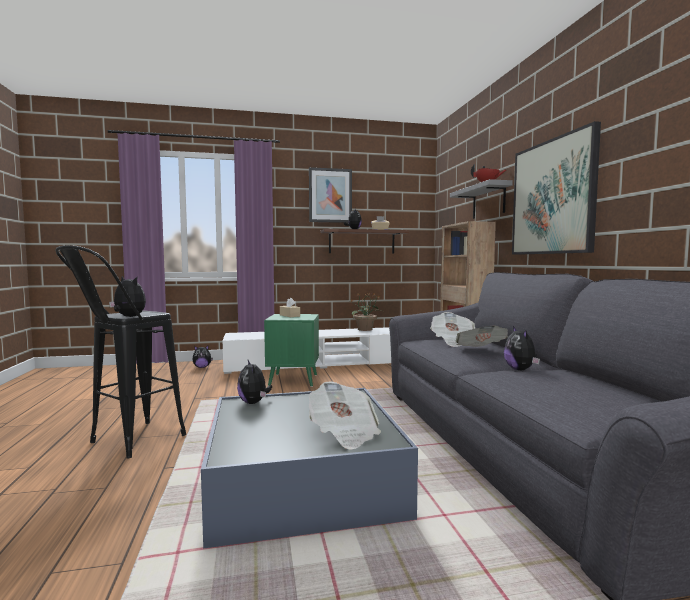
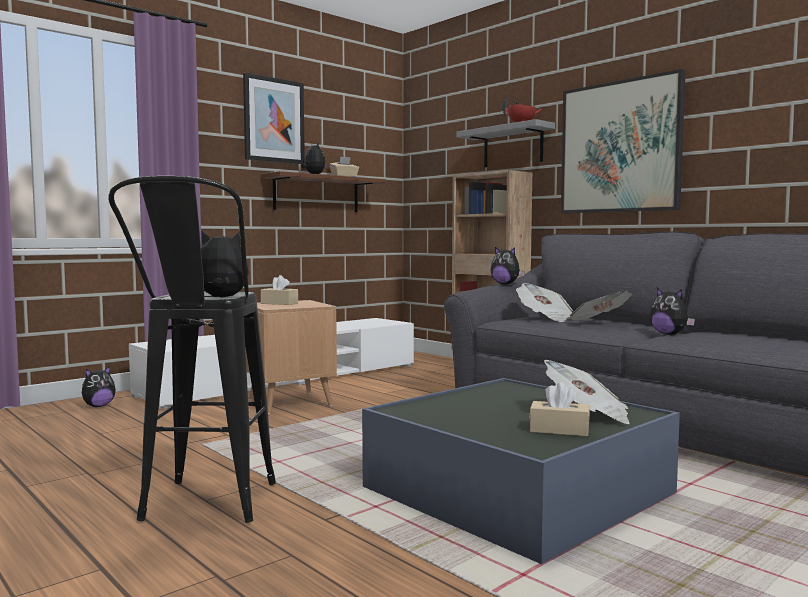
camera: 30 degrees left, 0 degrees up
plush toy [237,360,272,404] -> plush toy moved to [491,247,525,285]
green side table [264,314,319,387] -> brown side table [245,300,337,414]
potted plant [350,293,382,331] -> none
none -> beige tissue box [529,382,590,436]

